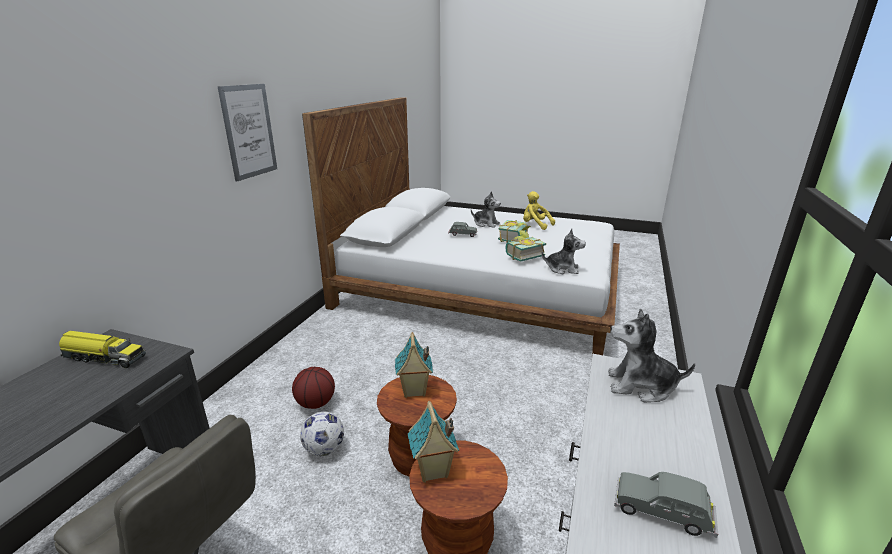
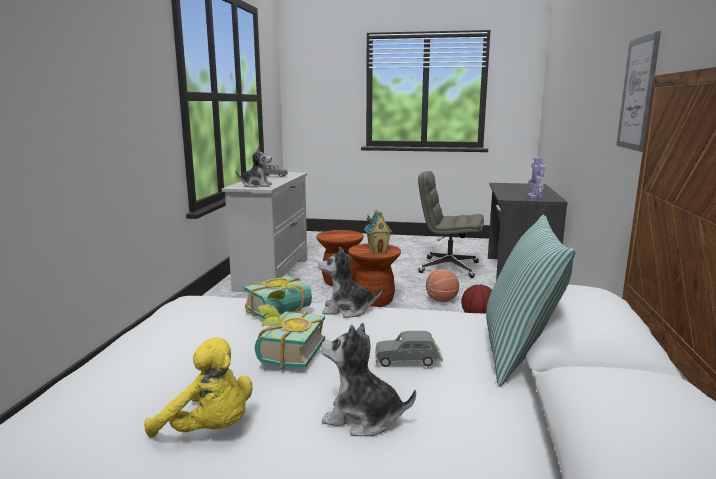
camera: 170 degrees right, 10 degrees down
toy truck [59,331,146,368] -> toy robot [528,158,545,198]
football [300,411,344,456] -> basketball [426,269,459,302]
toy house [408,401,459,483] -> none
plush toy [542,229,586,274] -> plush toy moved to [318,247,382,318]
none -> pillow [486,215,576,386]

